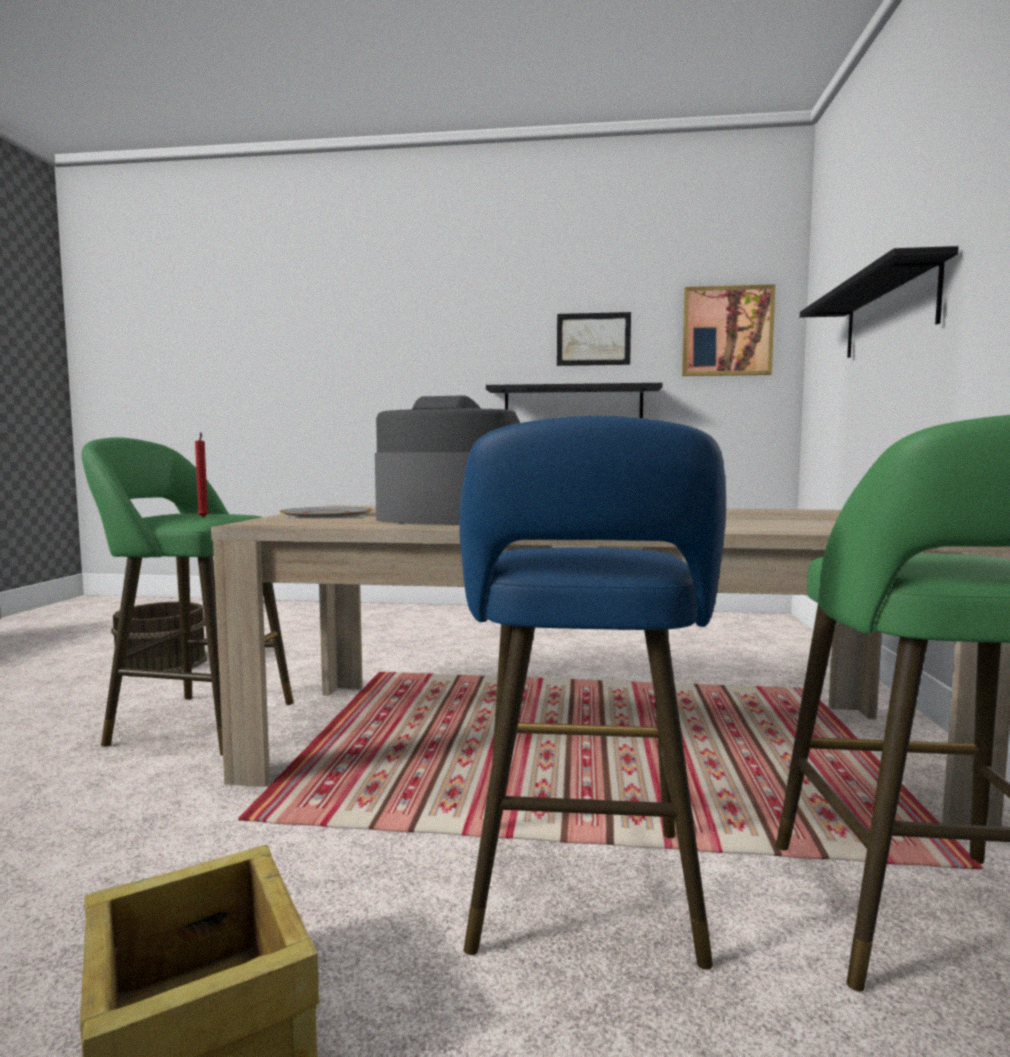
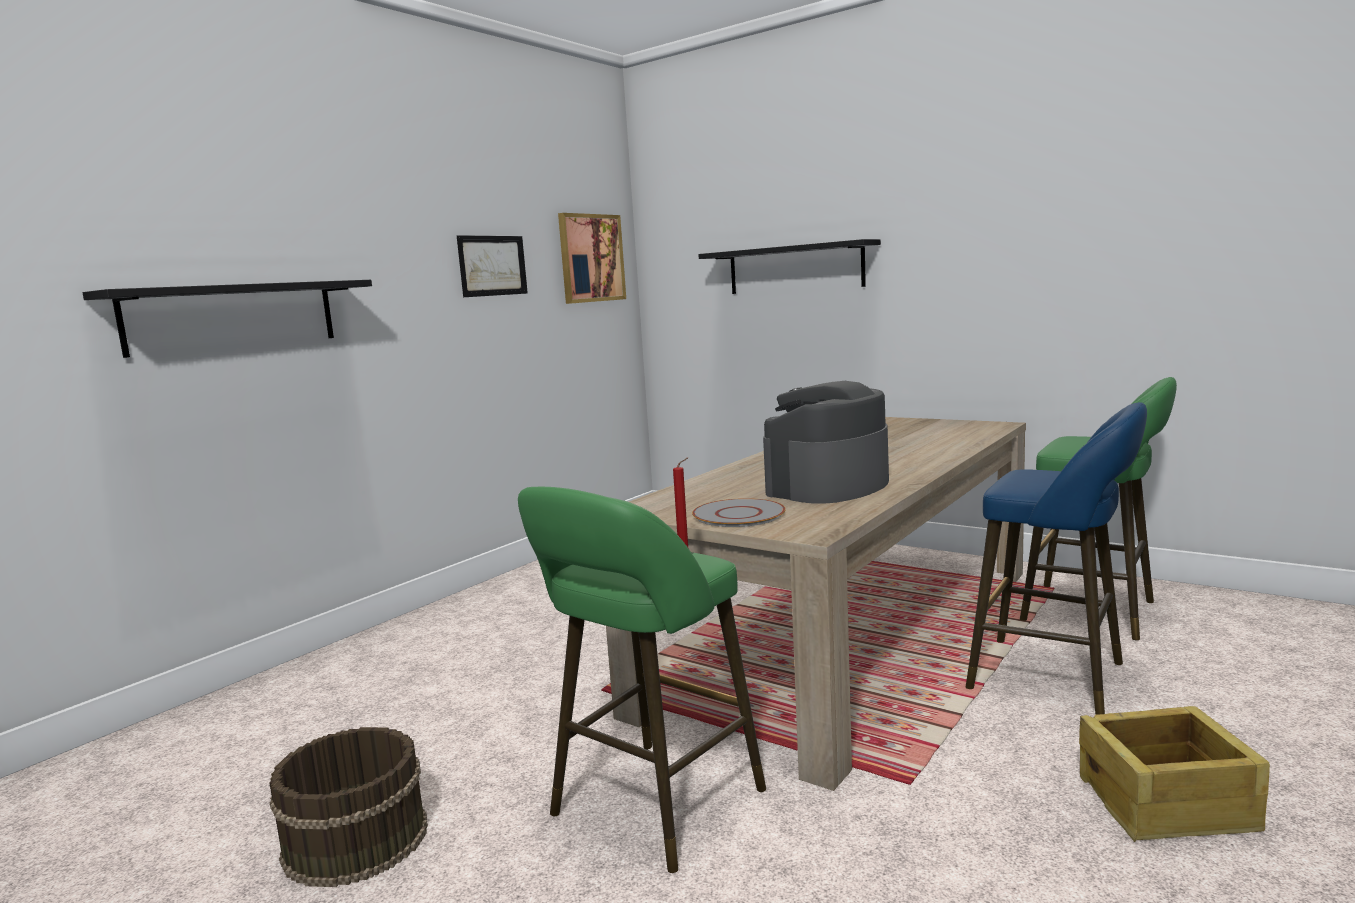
camera: 60 degrees left, 5 degrees up
black shelf [486,383,663,418] -> black shelf moved to [83,280,372,358]

